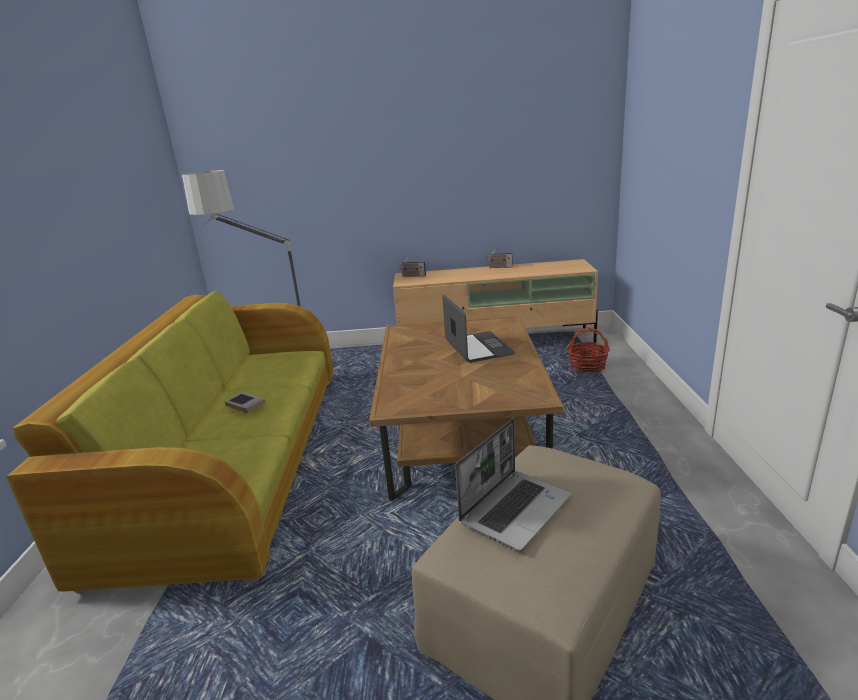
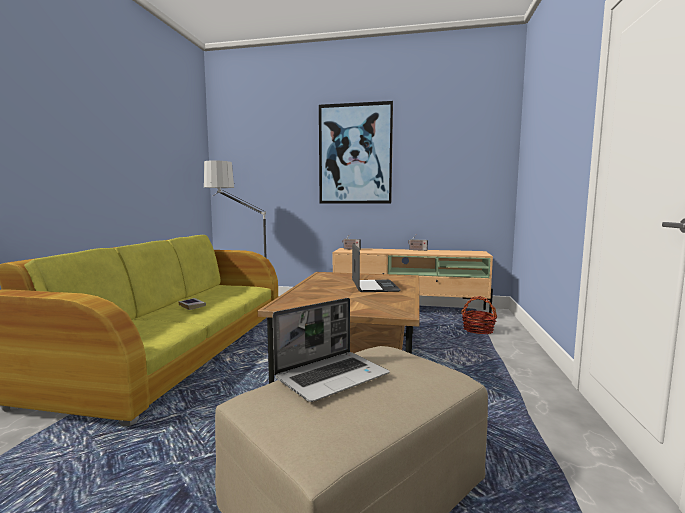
camera: 10 degrees right, 15 degrees down
none -> picture [319,101,393,203]

